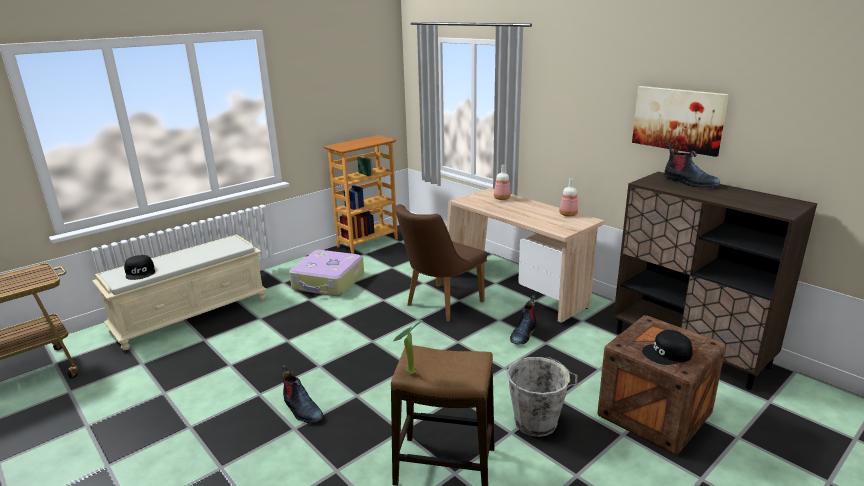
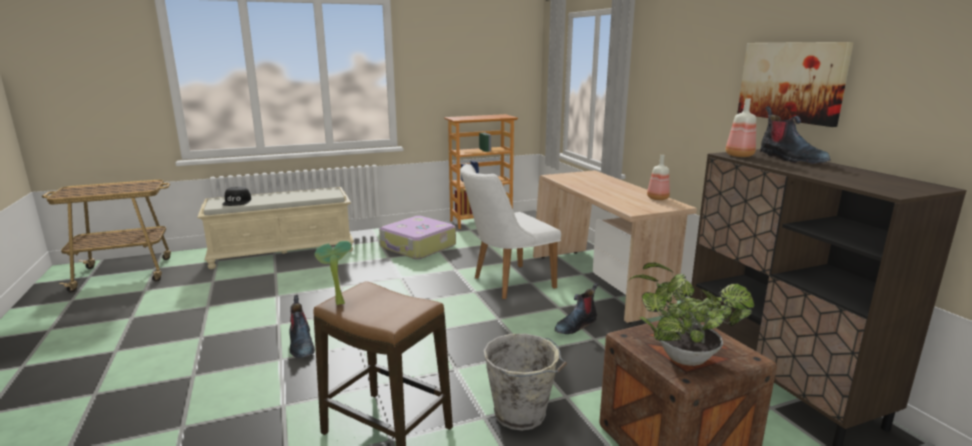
camera: 20 degrees right, 5 degrees down
brown chair [395,204,487,322] -> white chair [461,164,561,299]
bottle [494,165,511,200] -> bottle moved to [726,98,756,157]
black cap [642,330,693,365] -> potted plant [629,263,755,366]

